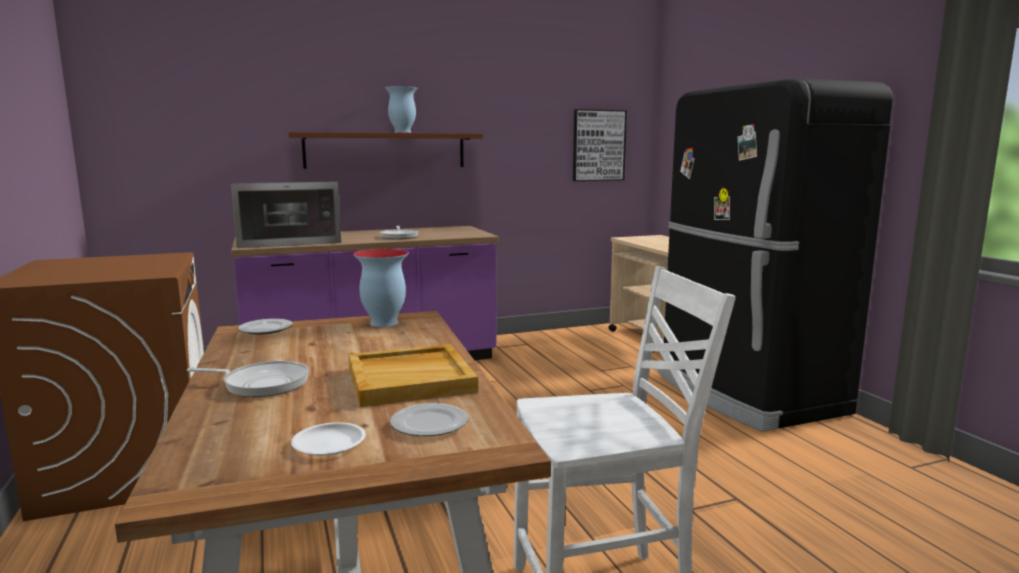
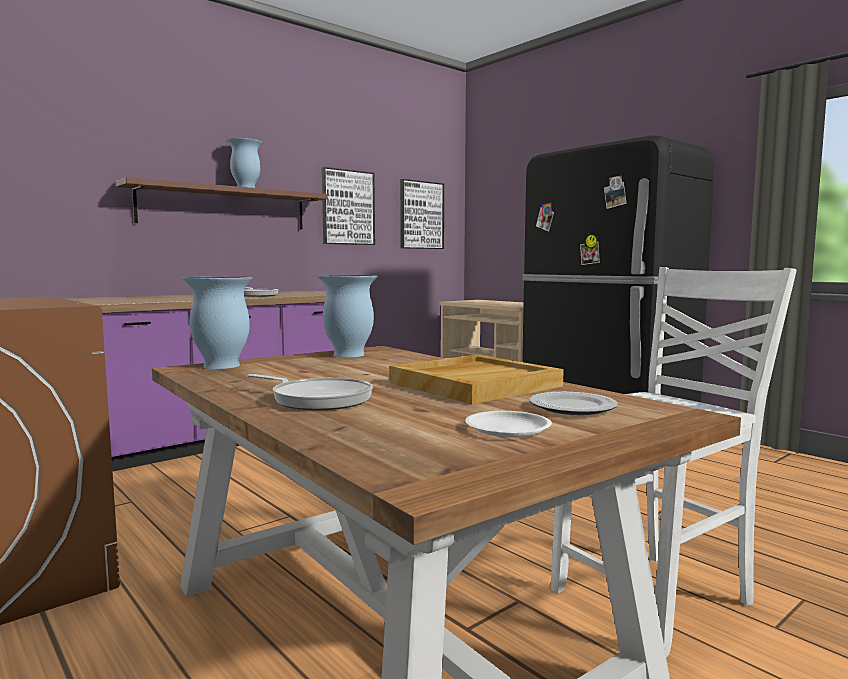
camera: 20 degrees left, 5 degrees down
frying pan [187,361,309,397] -> frying pan turned 45 degrees clockwise [247,374,373,410]
microwave [231,181,341,248] -> none
plate [238,319,292,334] -> vase [182,276,253,369]
none -> picture [322,167,375,245]

